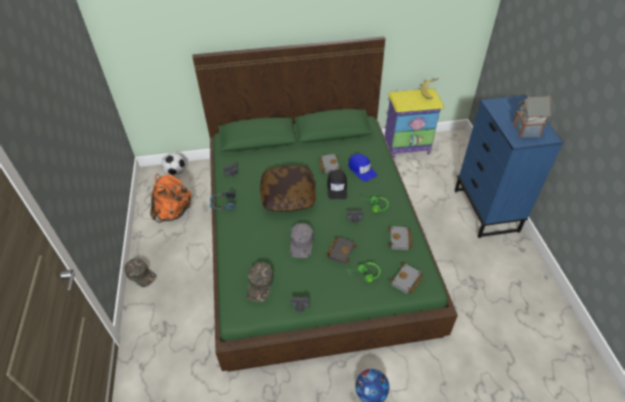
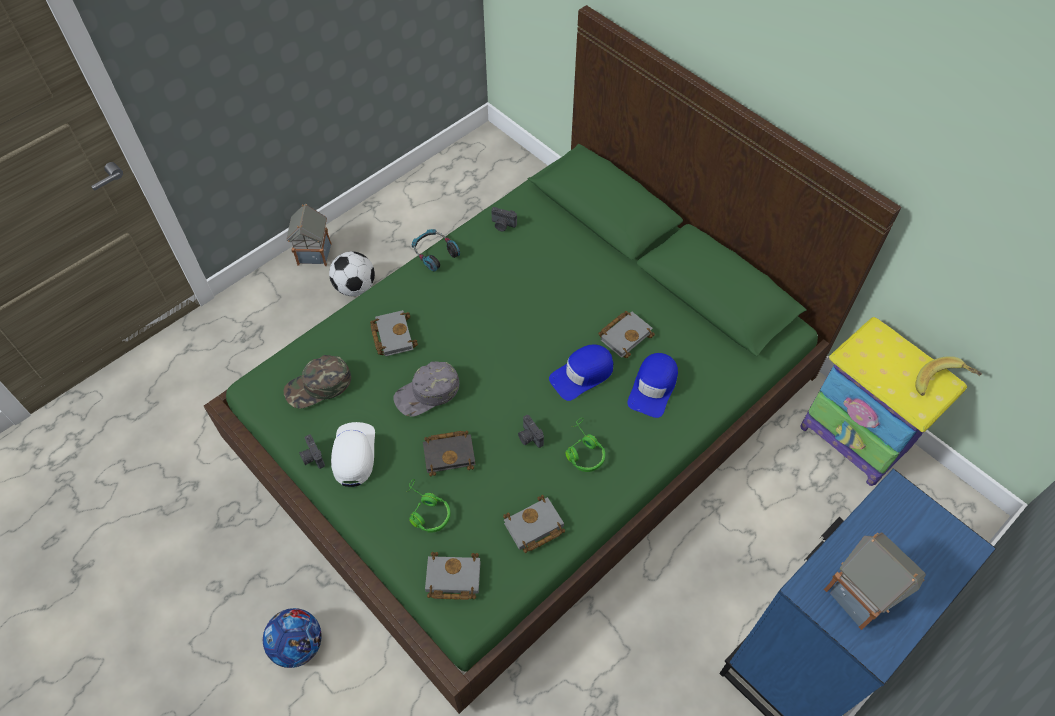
camera: 55 degrees right, 10 degrees up
green cap [124,258,157,287] -> toy house [286,204,332,266]
orange backpack [150,174,192,223] -> none
football [162,153,186,176] -> football moved to [329,251,375,296]
pillow [260,165,316,212] -> none
black cap [327,170,347,199] -> blue cap [549,344,614,401]
none -> white cap [331,422,375,487]
none -> grey book [370,310,418,356]

